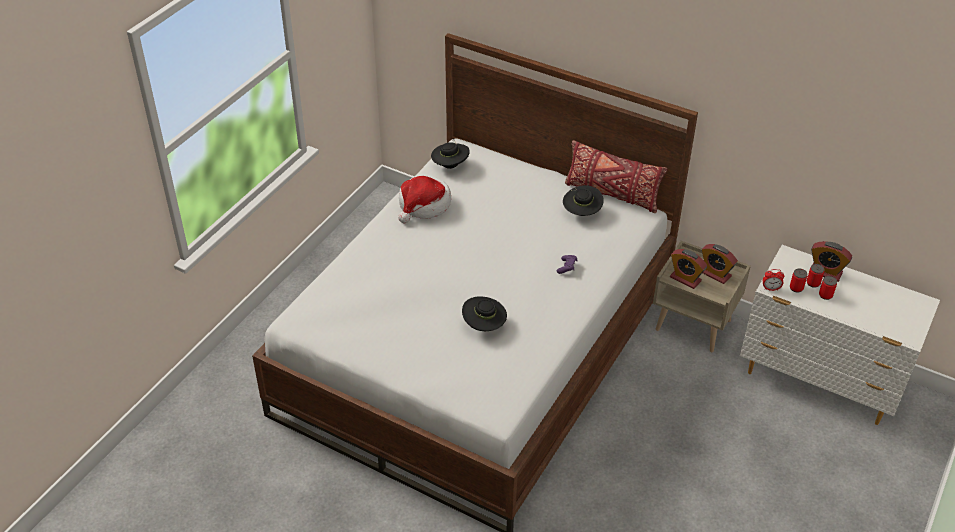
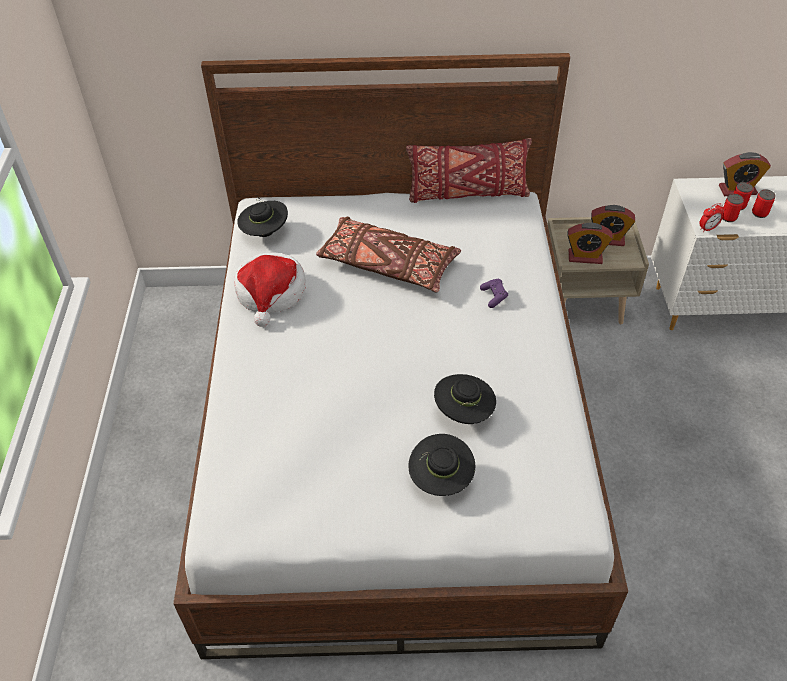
camera: 30 degrees left, 5 degrees up
black hat [563,185,604,216] -> black hat moved to [408,434,475,496]
none -> brown pillow [316,217,461,292]

